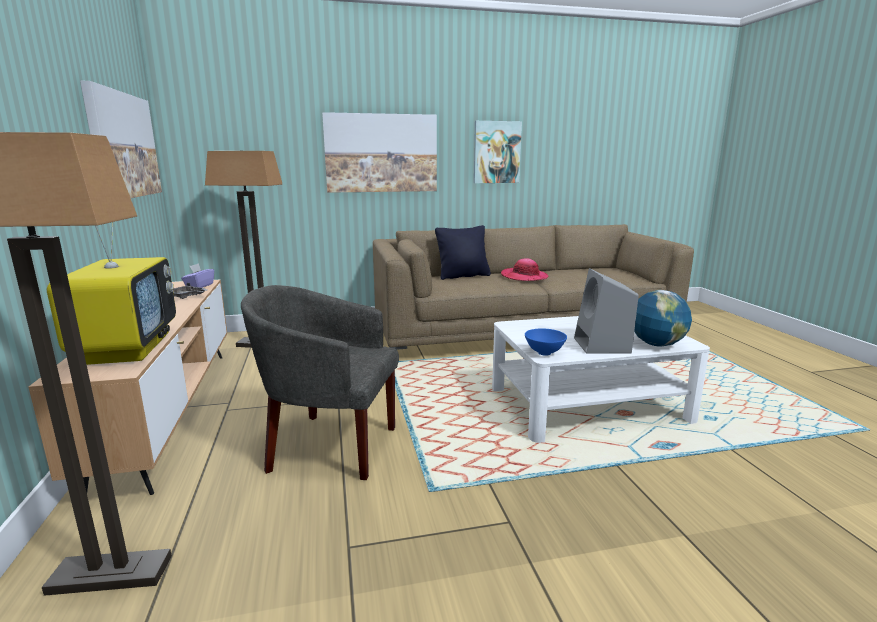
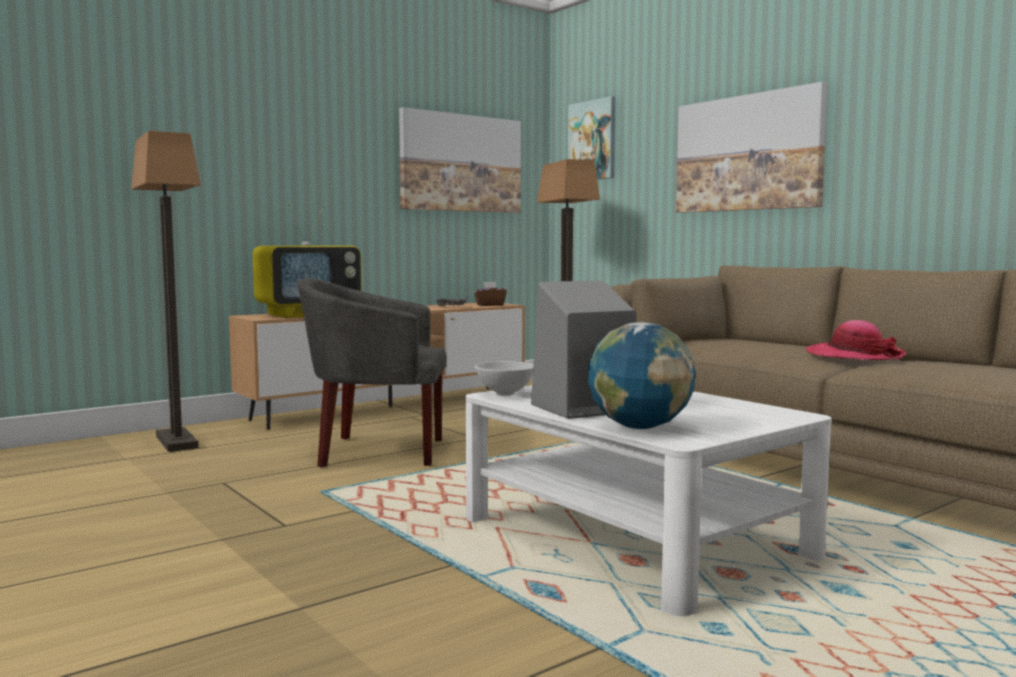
camera: 65 degrees right, 10 degrees down
purple tissue box [181,263,214,288] -> brown tissue box [474,282,507,306]
grey armchair [241,285,399,480] -> grey armchair turned 75 degrees counterclockwise [298,278,447,467]
black pillow [435,225,491,280] -> none
picture [474,121,522,183] -> picture moved to [568,96,615,179]
blue bowl [525,328,567,356] -> white bowl [475,361,533,396]

